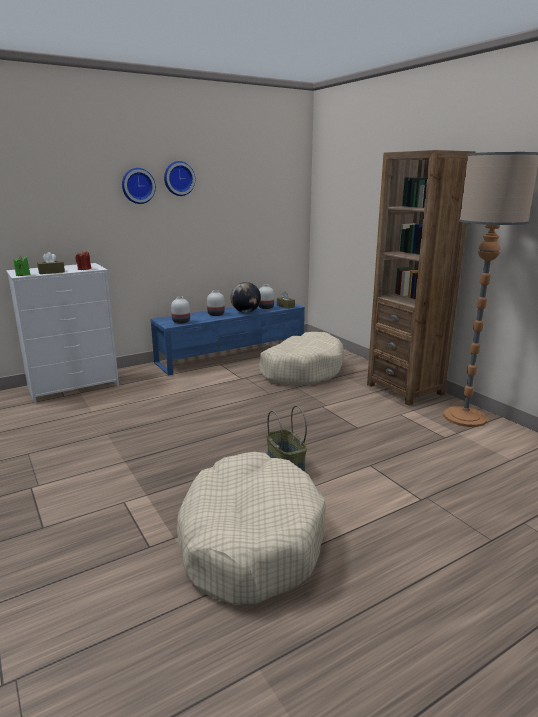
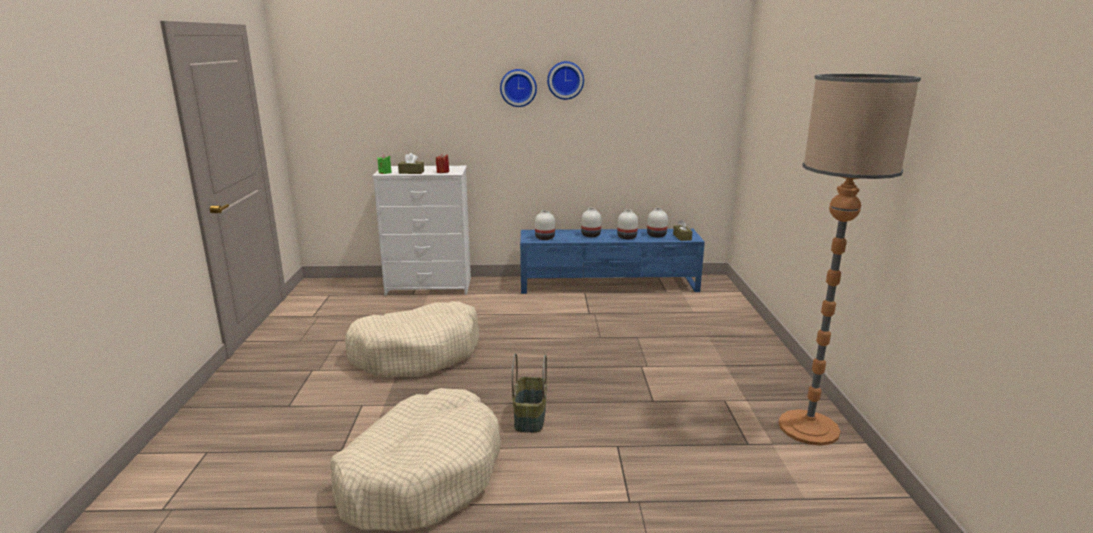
camera: 30 degrees right, 0 degrees up
globe [230,282,261,313] -> white vase [617,209,638,239]
beige dog bed [259,332,345,385] -> beige dog bed moved to [345,301,479,378]
brown bookcase [367,150,476,406] -> none

